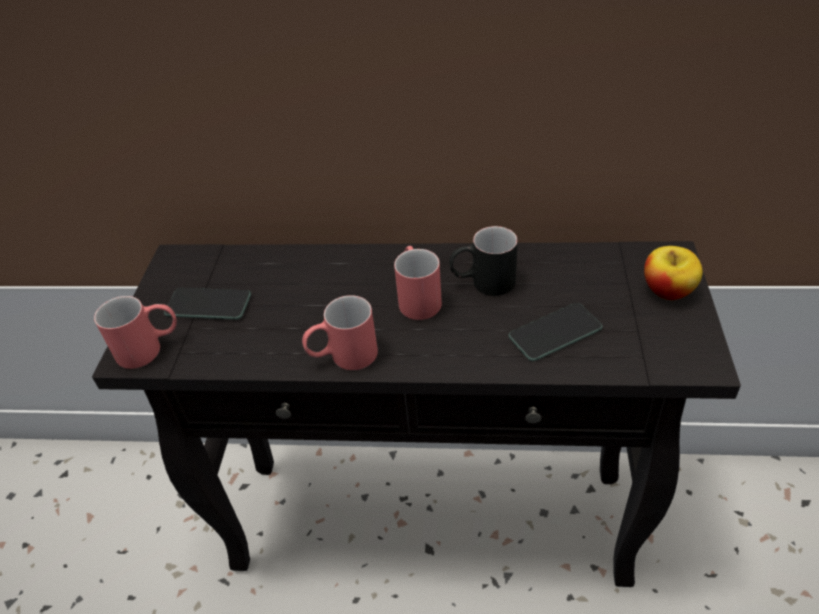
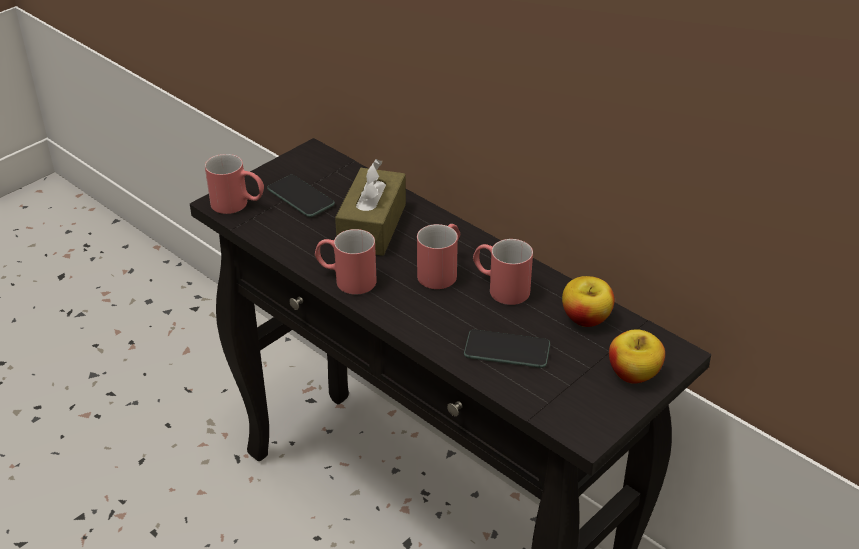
camera: 35 degrees right, 5 degrees down
black mug [449,226,518,296] -> red mug [473,239,533,305]
none -> brown tissue box [335,159,406,256]
none -> apple [562,276,614,327]

